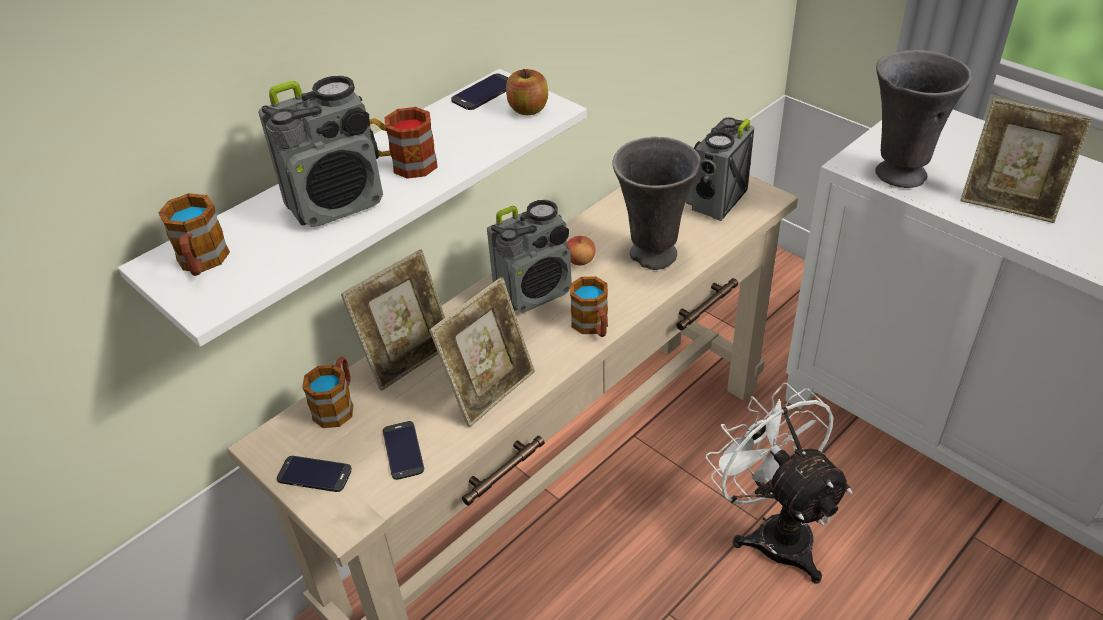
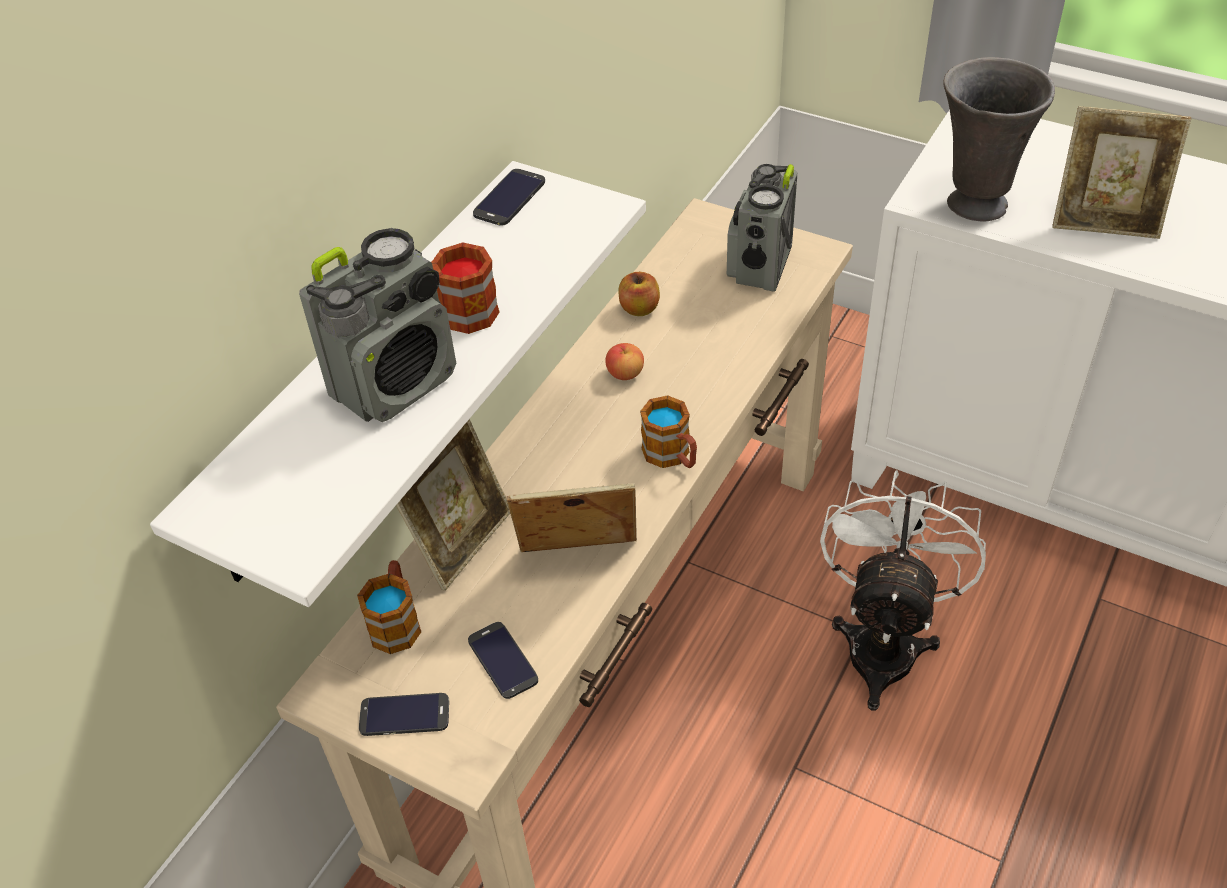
camera: 15 degrees left, 5 degrees up
mug [158,193,230,276] -> none
picture frame [429,277,535,427] -> picture frame turned 120 degrees counterclockwise [506,483,637,552]
radio [487,200,572,313] -> none
apple [506,69,548,115] -> apple moved to [618,272,660,316]
grey vase [612,137,701,270] -> none
white fan [706,383,852,584] -> white fan turned 60 degrees clockwise [820,470,986,711]

